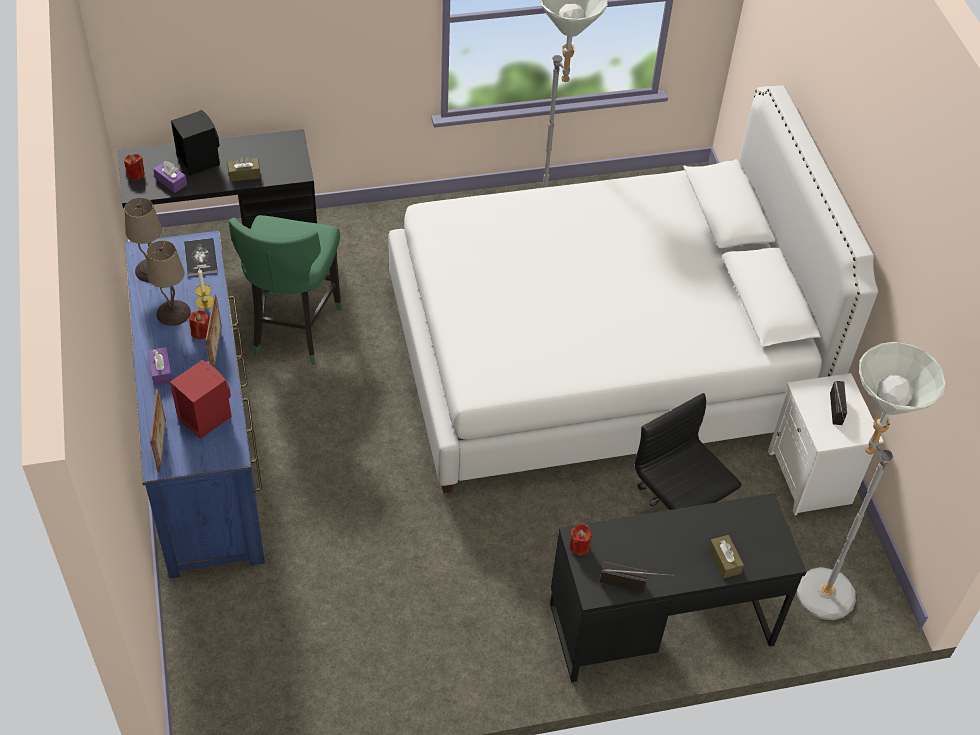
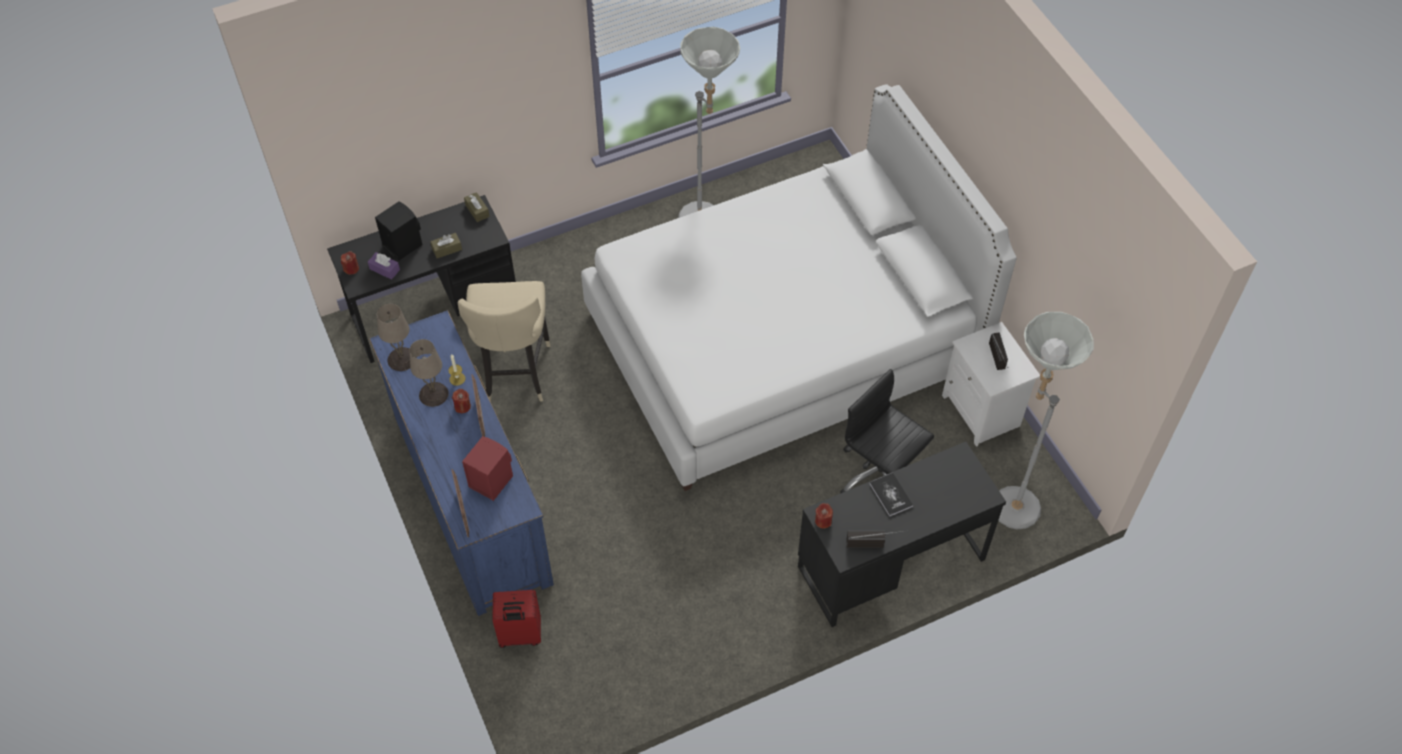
camera: 10 degrees left, 5 degrees up
purple tissue box [148,347,173,386] -> none
book [184,238,218,276] -> book moved to [870,473,913,517]
green stool [229,215,342,365] -> beige stool [458,281,551,402]
brown tissue box [708,535,744,578] -> brown tissue box moved to [464,192,490,222]
none -> red suitcase [493,590,541,648]

